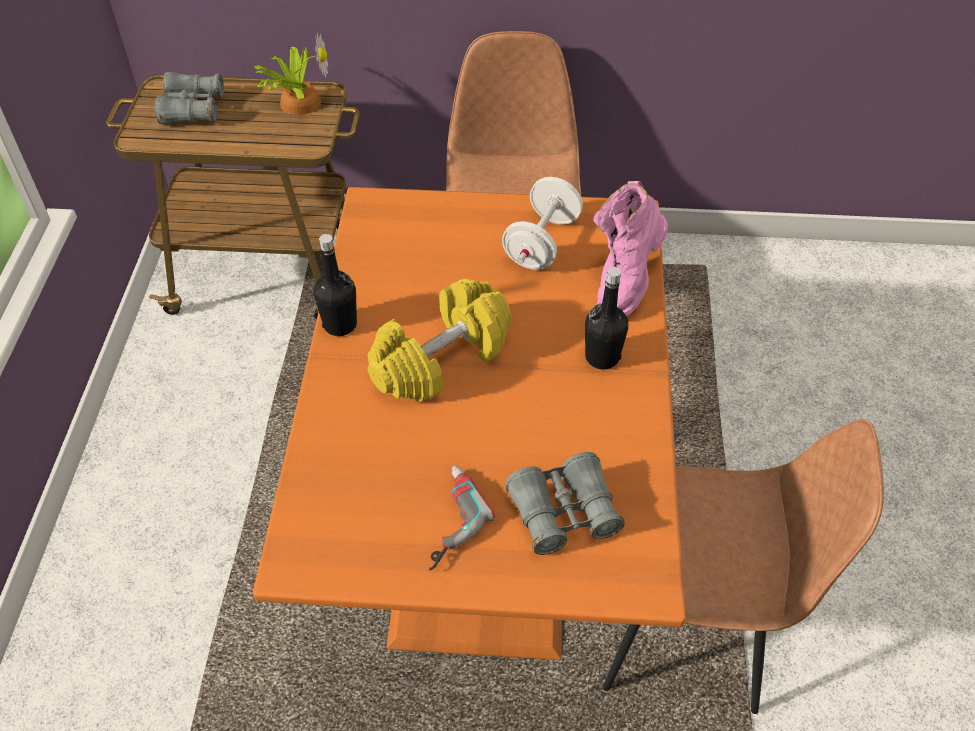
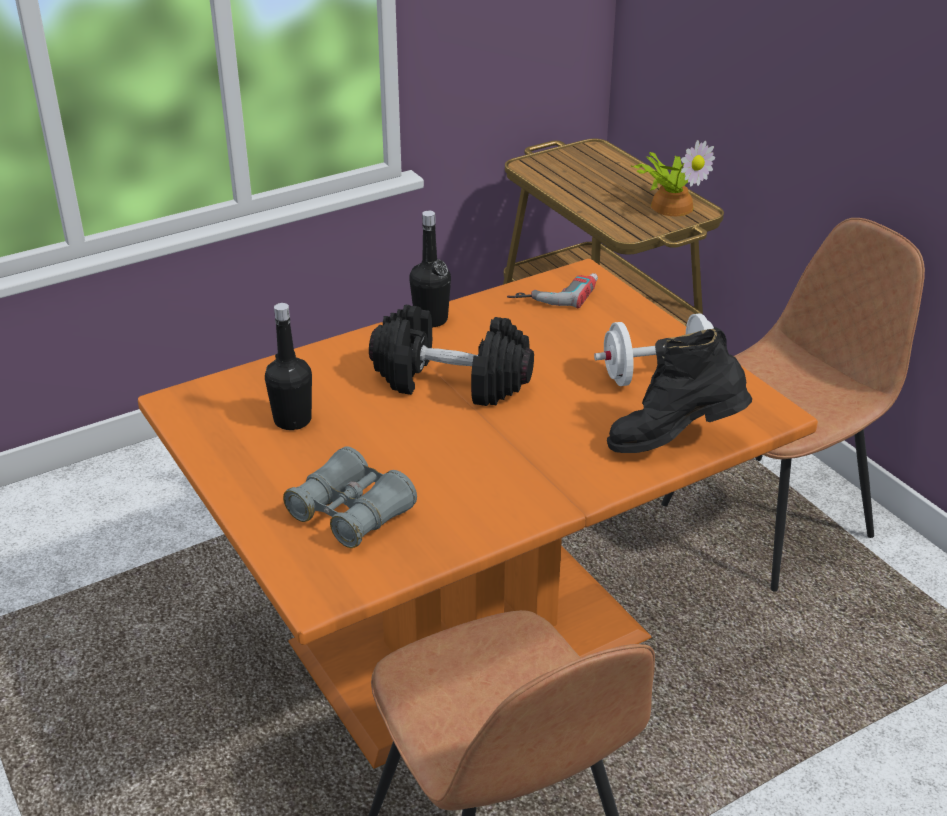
camera: 55 degrees right, 15 degrees down
grey binoculars [155,72,224,125] -> none
yellow dumbbell [368,278,511,402] -> black dumbbell [369,305,534,406]
power drill [429,466,495,571] -> power drill moved to [507,273,598,308]
black bottle [585,267,629,369] -> black bottle moved to [265,303,312,430]
pink boot [593,181,668,316] -> black boot [607,327,752,453]

